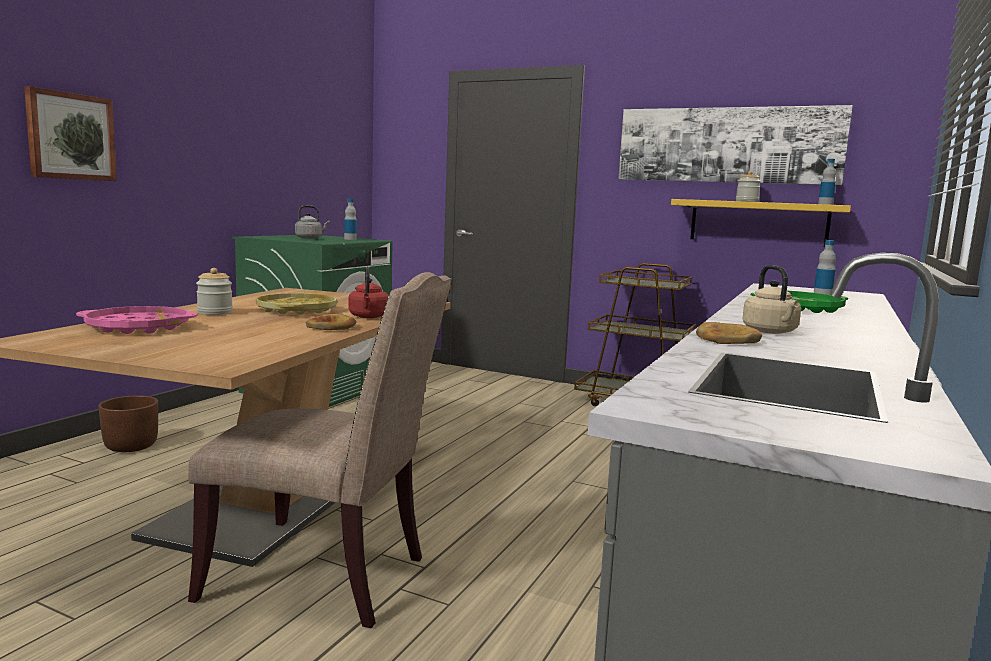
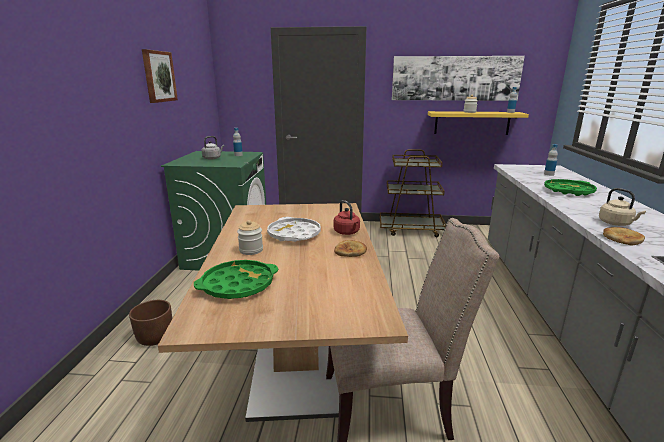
camera: 20 degrees left, 10 degrees up
picture [24,86,117,181] -> picture moved to [142,49,178,103]
pink tray [76,306,198,334] -> green tray [194,260,278,299]
yellow tray [256,292,337,315] -> white tray [267,217,321,242]

